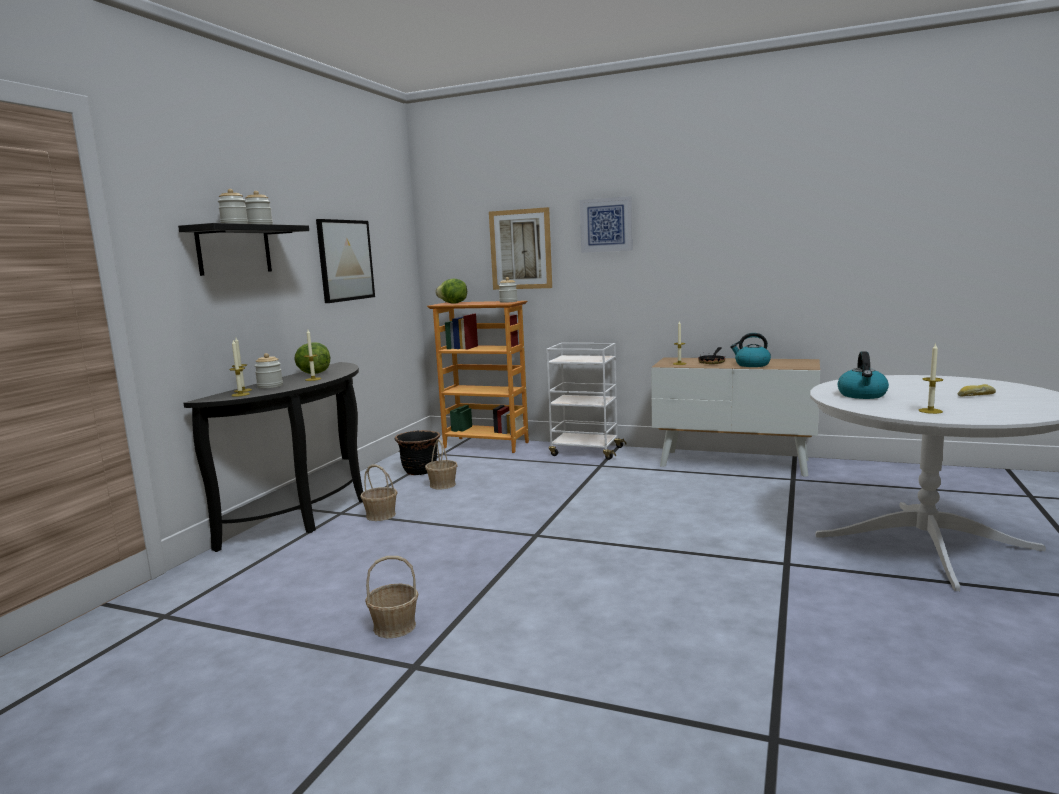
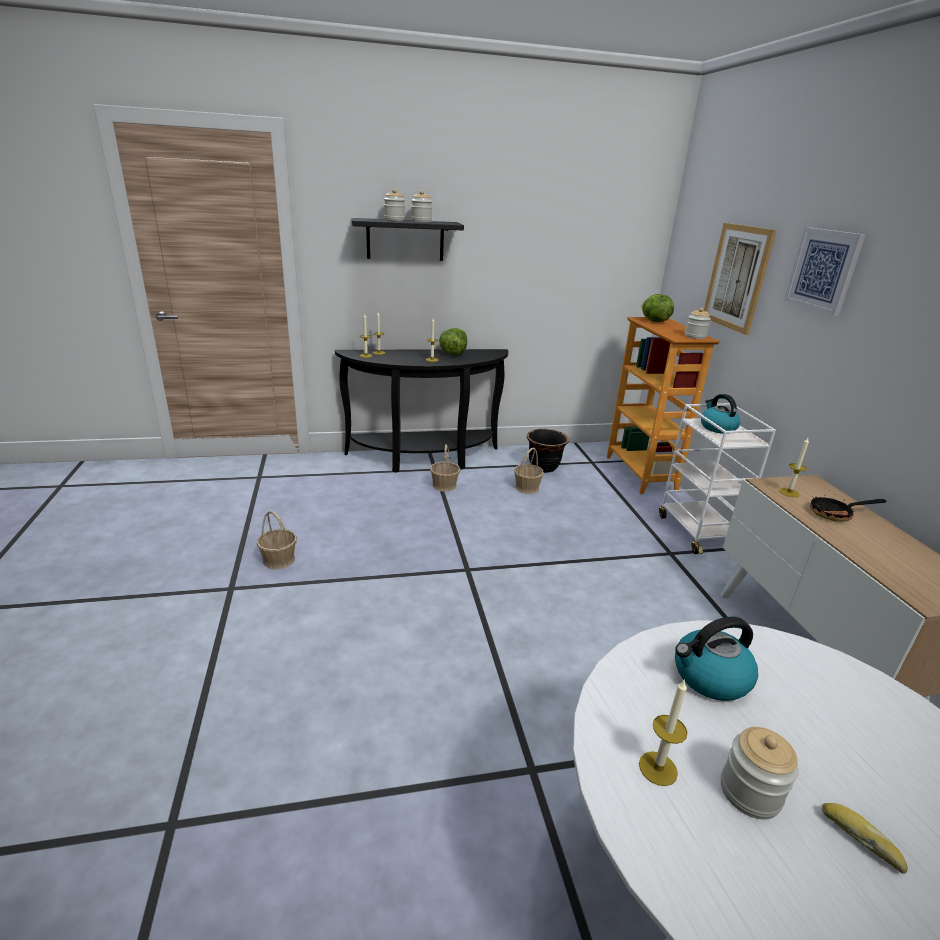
camera: 55 degrees right, 15 degrees up
jar [254,353,283,388] -> jar moved to [721,727,799,820]
picture [316,219,375,303] -> none
kettle [730,333,771,367] -> kettle moved to [701,394,740,434]

